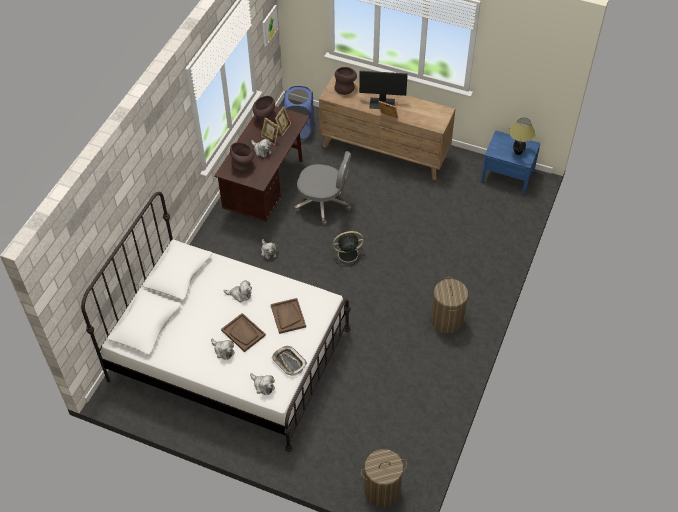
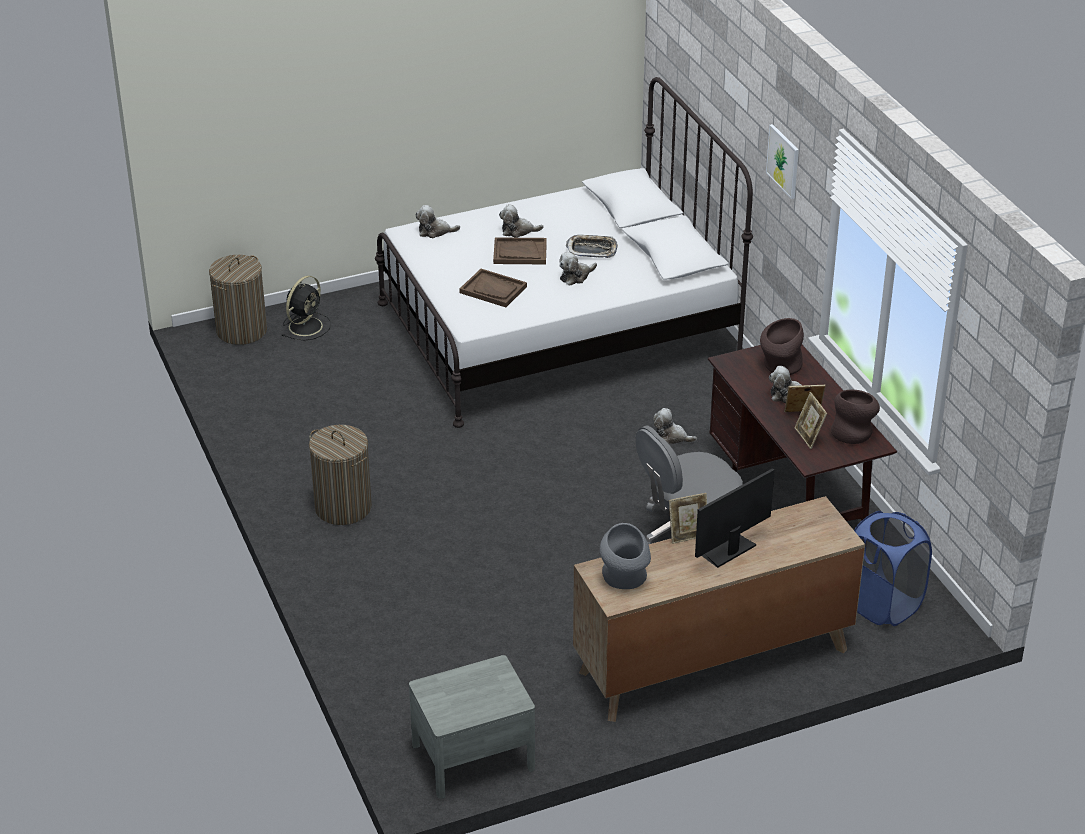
camera: 135 degrees right, 15 degrees down
picture [262,5,278,46] -> picture moved to [766,124,799,199]
tray [271,346,307,376] -> tray moved to [566,235,618,258]
black fan [333,231,365,267] -> black fan moved to [282,276,331,341]
brown vase [334,67,357,95] -> none
blue nightstand [481,131,540,195] -> grey nightstand [409,655,535,799]
table lamp [509,118,536,155] -> none
none -> grey vase [600,523,651,589]

